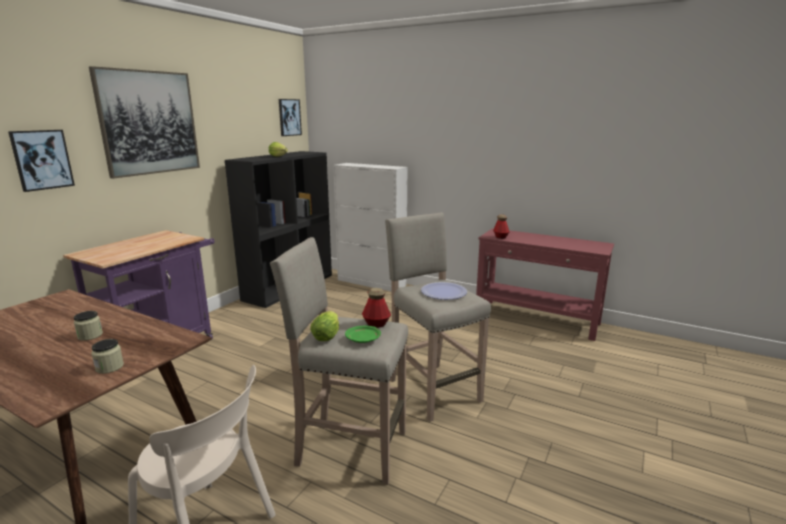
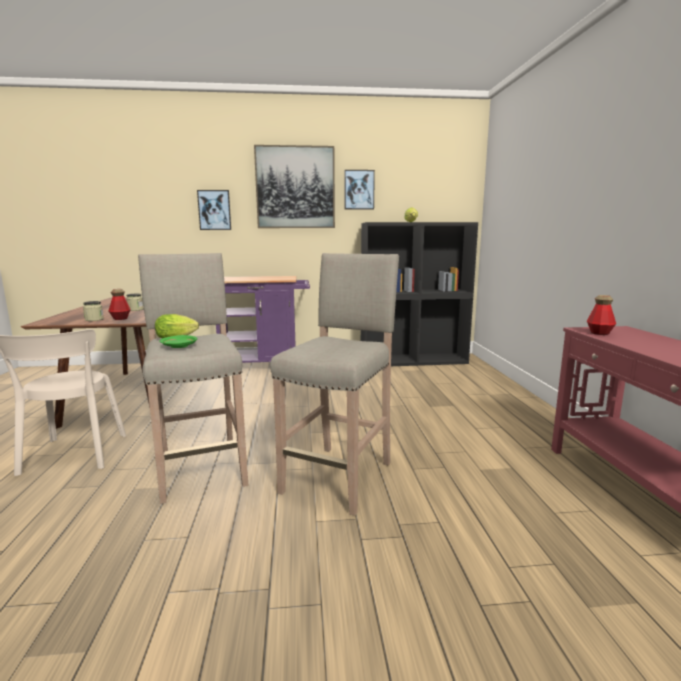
camera: 55 degrees right, 5 degrees down
picture [279,99,302,136] -> picture moved to [344,170,375,209]
white cabinet [333,163,408,292] -> none
bottle [362,288,391,328] -> bottle moved to [109,289,131,320]
plate [421,282,467,300] -> none

